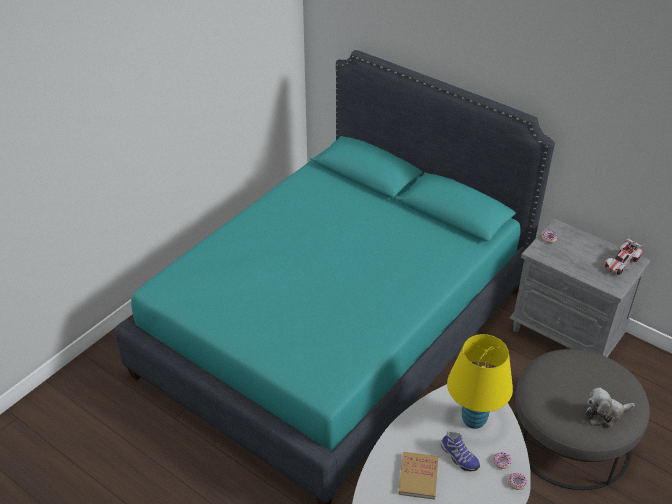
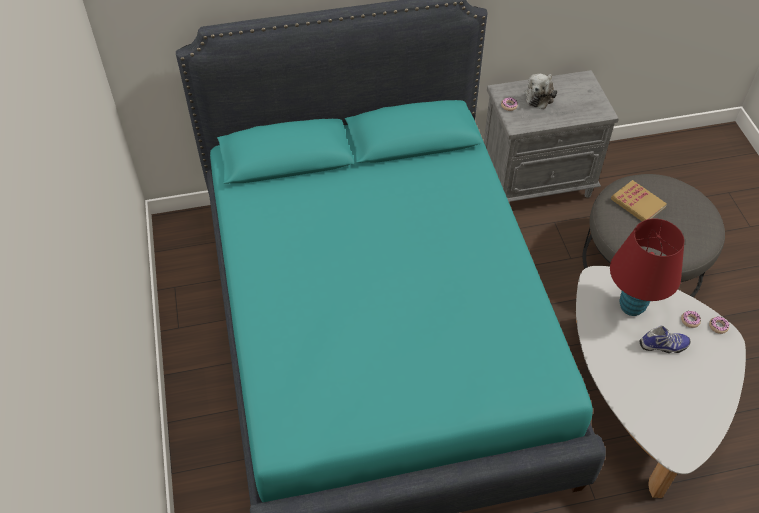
camera: 50 degrees left, 10 degrees up
book [398,452,438,500] -> book moved to [611,180,667,221]
yellow table lamp [447,334,513,429] -> red table lamp [610,218,684,316]
plush toy [585,388,635,427] -> plush toy moved to [524,74,557,109]
toy car [605,235,644,275] -> none

